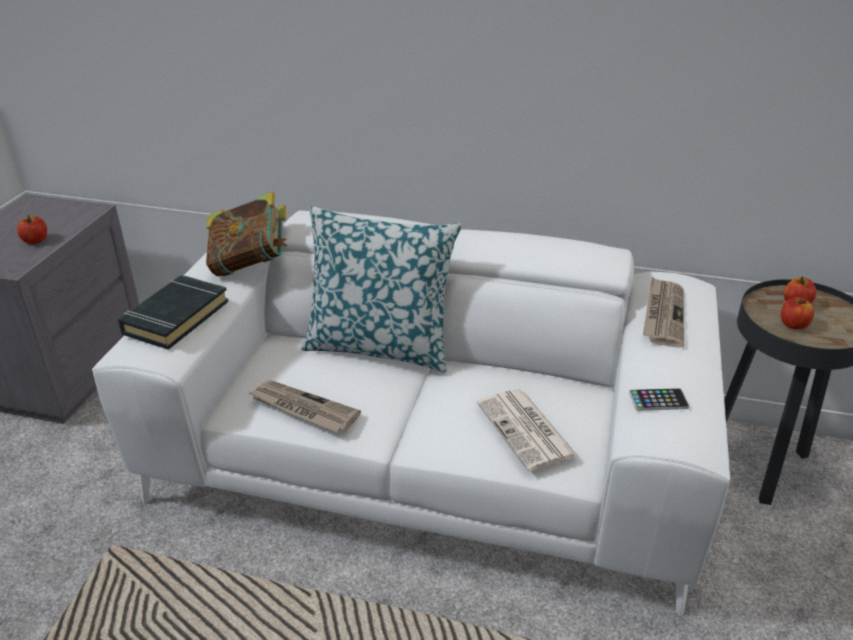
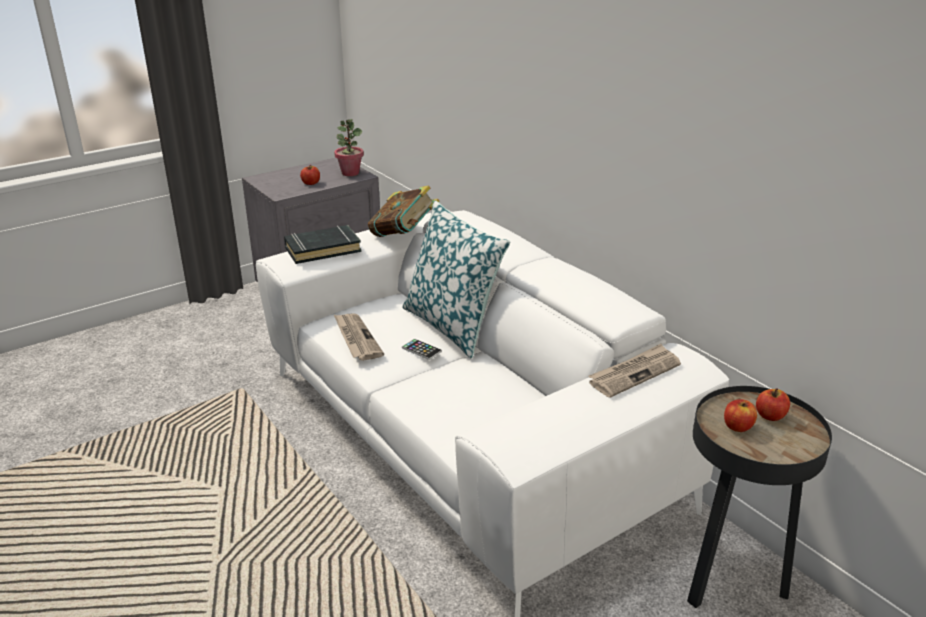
camera: 40 degrees right, 5 degrees down
newspaper [477,389,579,472] -> none
phone [629,388,689,411] -> phone moved to [402,339,442,360]
none -> potted plant [334,119,364,176]

